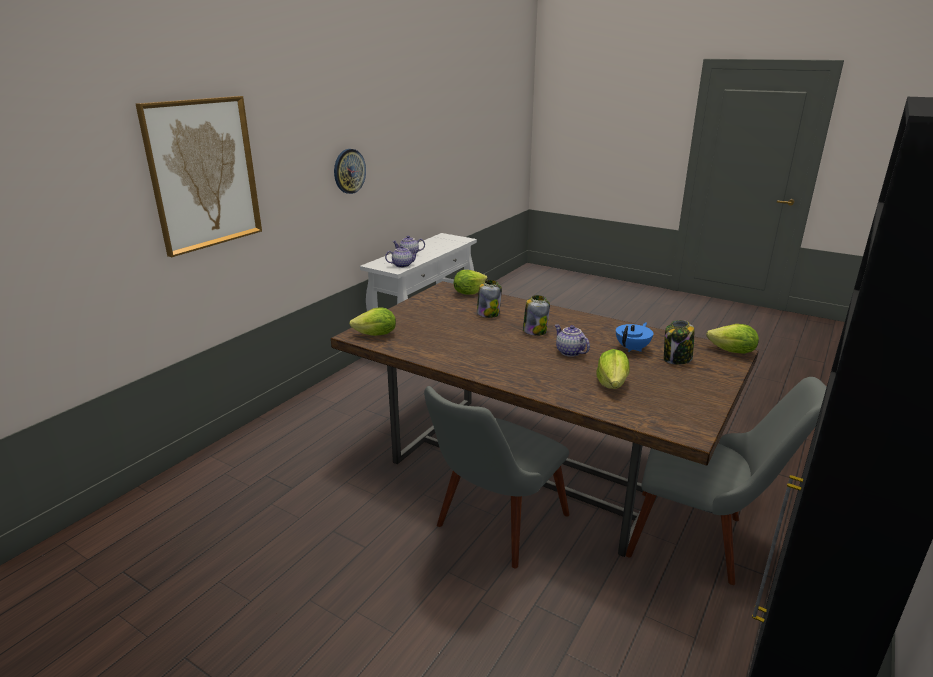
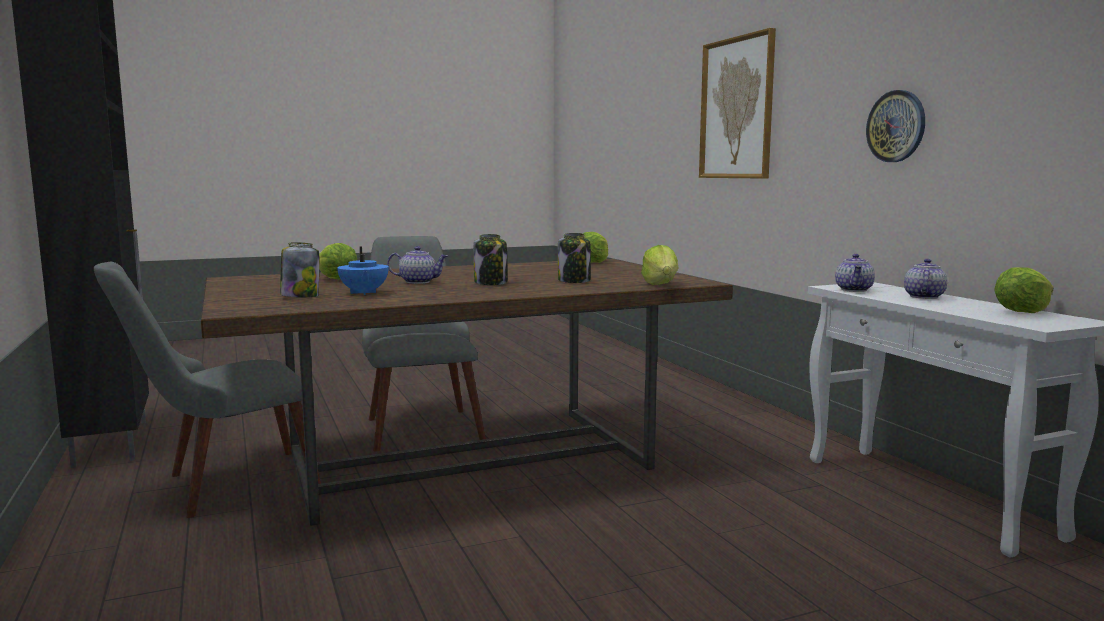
camera: 125 degrees right, 15 degrees down
lettuce [706,324,759,354] -> lettuce moved to [994,267,1053,313]

